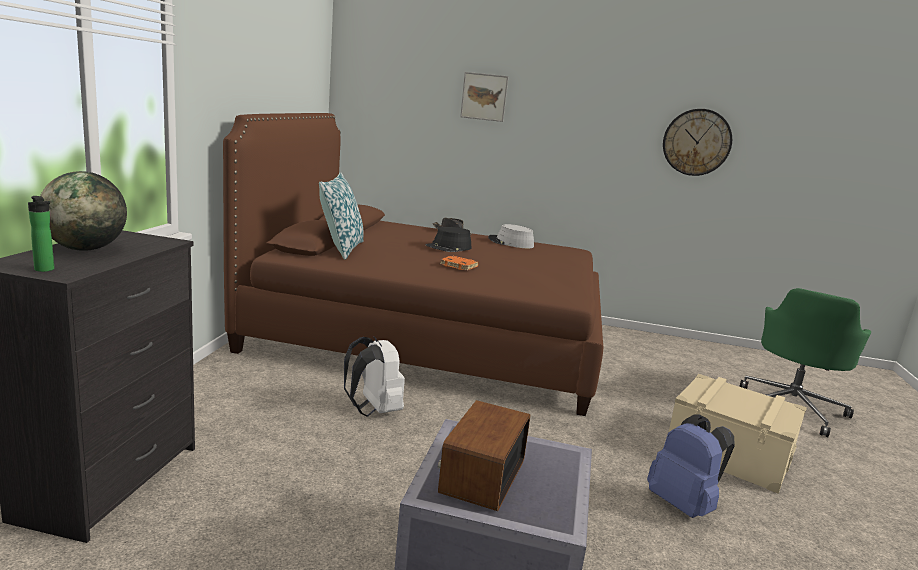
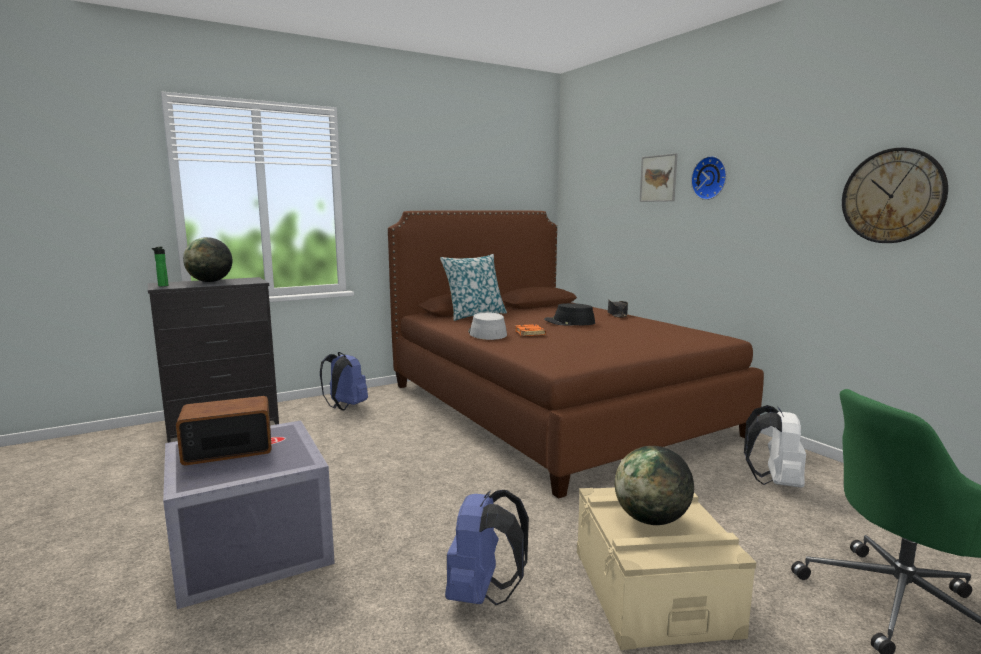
camera: 50 degrees right, 5 degrees down
white backpack [344,337,405,417] -> white backpack moved to [744,405,806,488]
grey hat [488,224,534,248] -> grey hat moved to [468,312,507,340]
none -> blue backpack [320,352,368,411]
none -> globe [615,446,694,525]
none -> wall clock [691,156,727,200]

